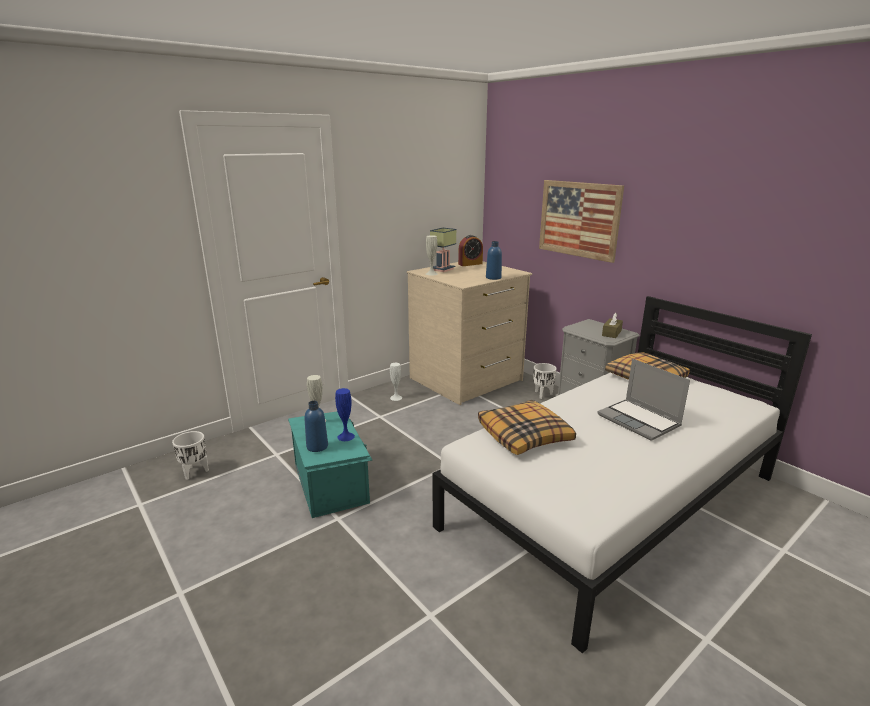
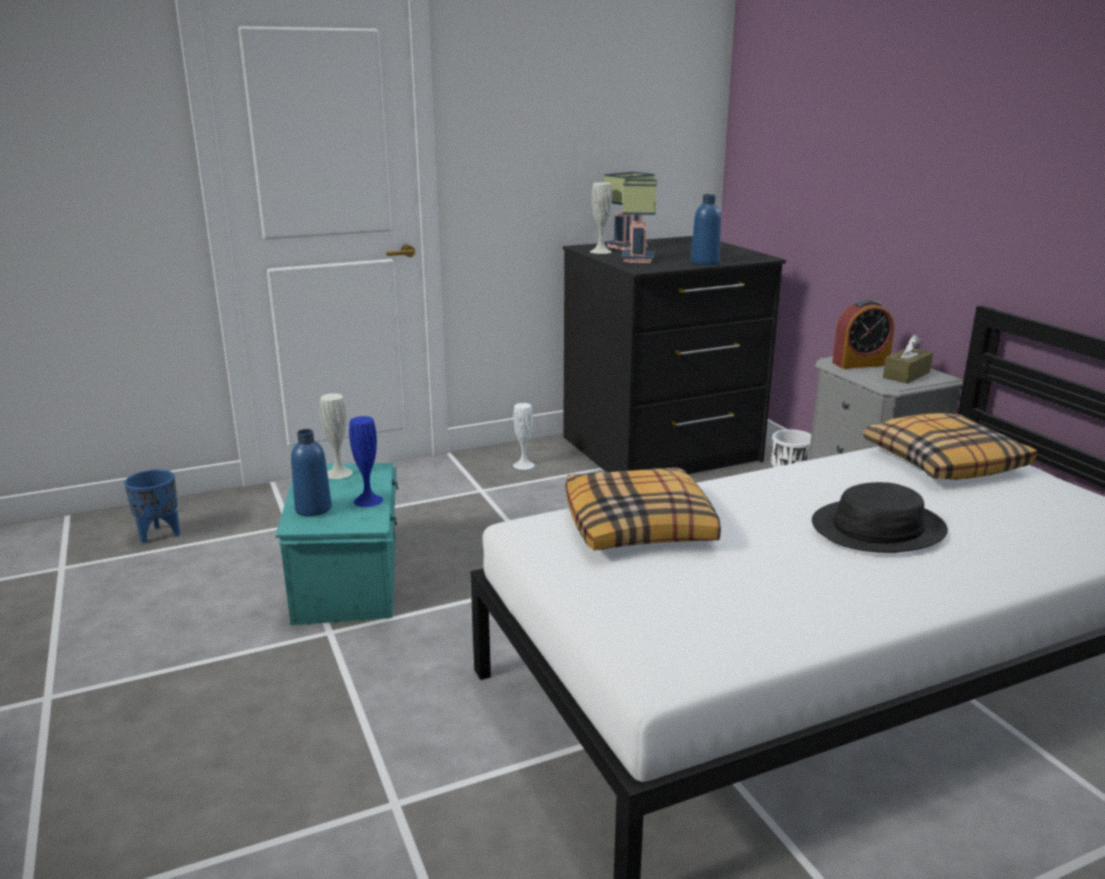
camera: 15 degrees right, 0 degrees up
white planter [172,431,209,480] -> blue planter [124,469,180,544]
beige dresser [407,261,532,405] -> black dresser [563,236,786,474]
alarm clock [458,235,483,266] -> alarm clock moved to [832,299,894,369]
picture [539,180,624,263] -> none
laptop [597,359,690,441] -> black hat [812,482,948,553]
none -> table lamp [621,179,657,263]

